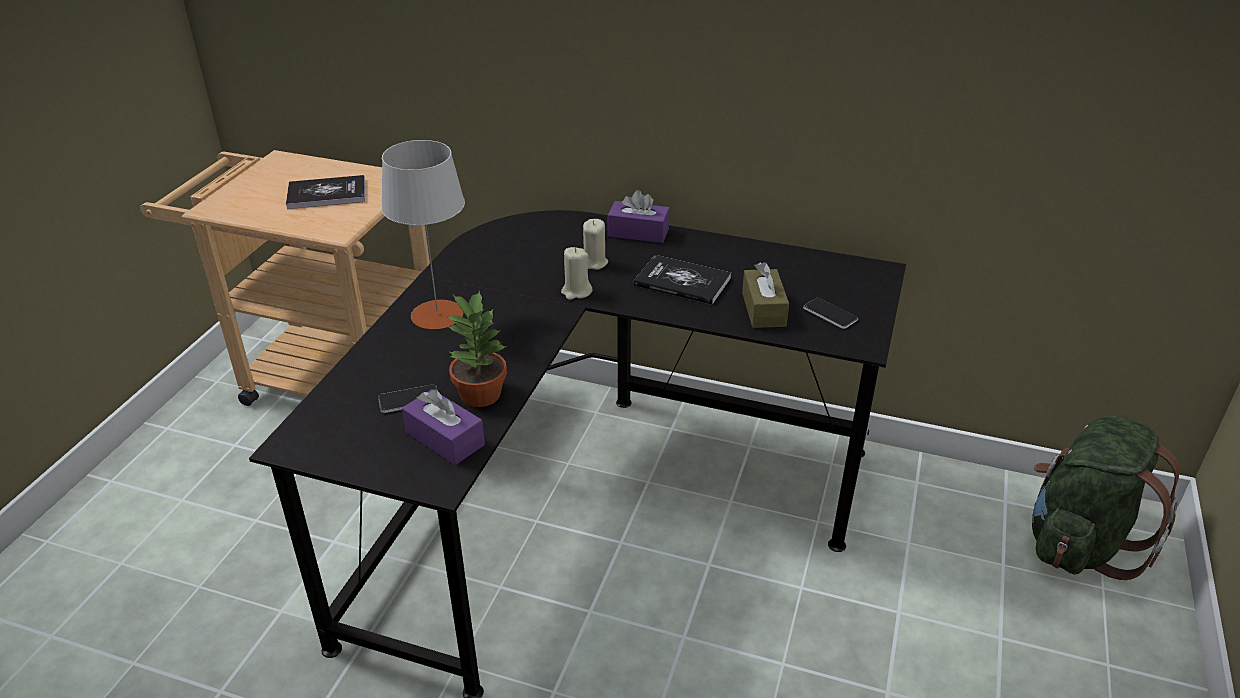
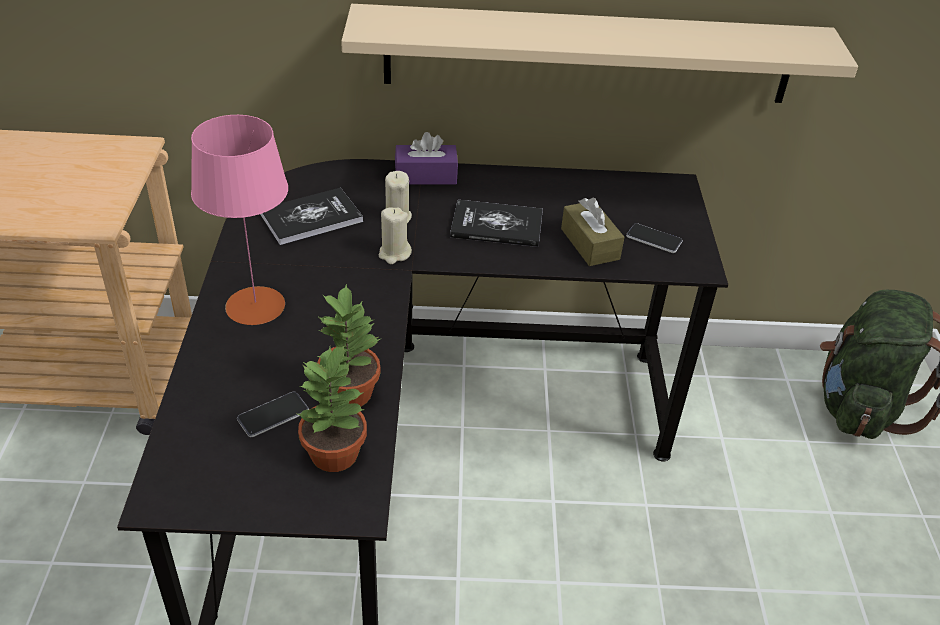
camera: 20 degrees left, 5 degrees up
book [286,175,365,209] -> book moved to [260,187,363,245]
grey table lamp [381,140,465,329] -> pink table lamp [191,115,288,325]
purple tissue box [402,389,485,465] -> potted plant [297,344,367,472]
none -> beige shelf [341,4,858,103]

